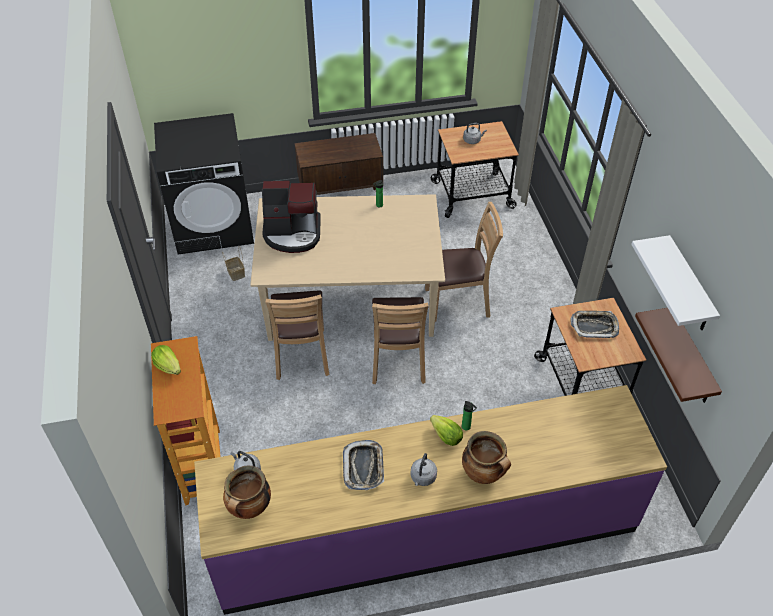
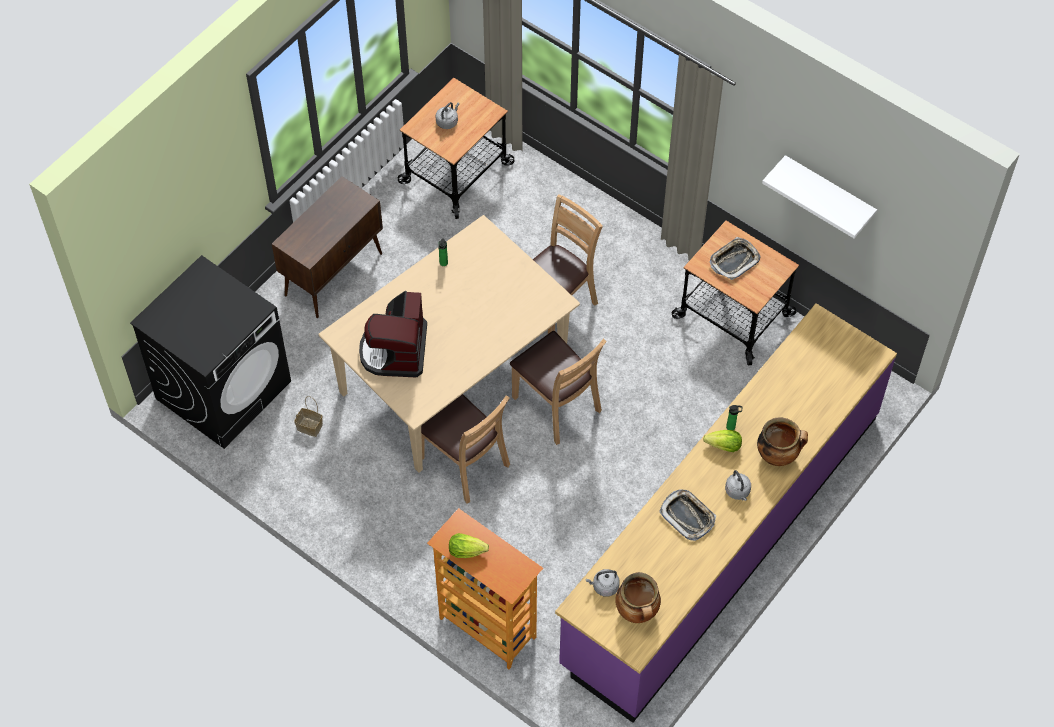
camera: 40 degrees left, 10 degrees up
coffee machine [262,181,321,253] -> coffee machine turned 135 degrees clockwise [359,291,427,378]
brown shelf [635,308,722,403] -> none

